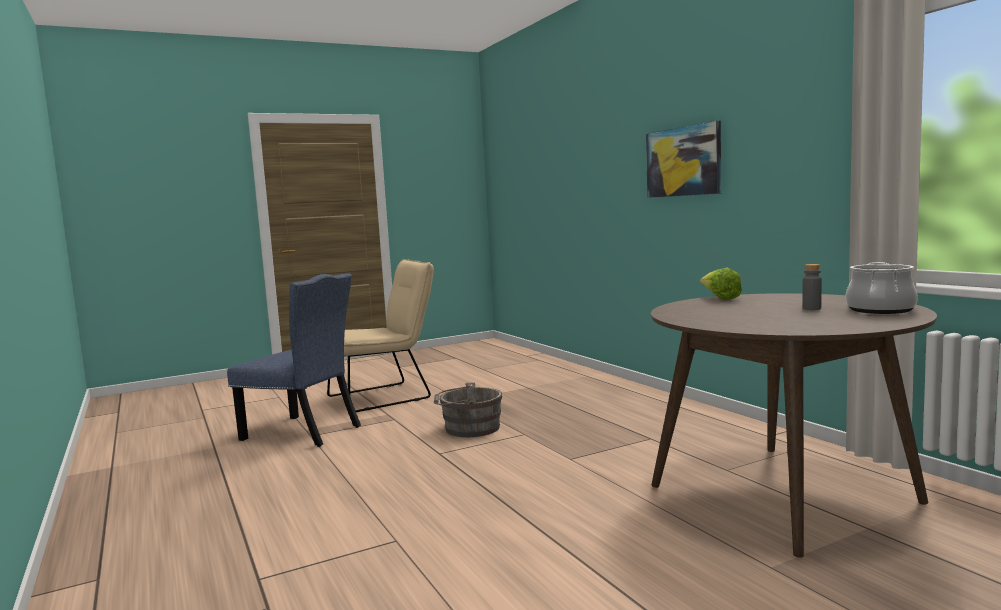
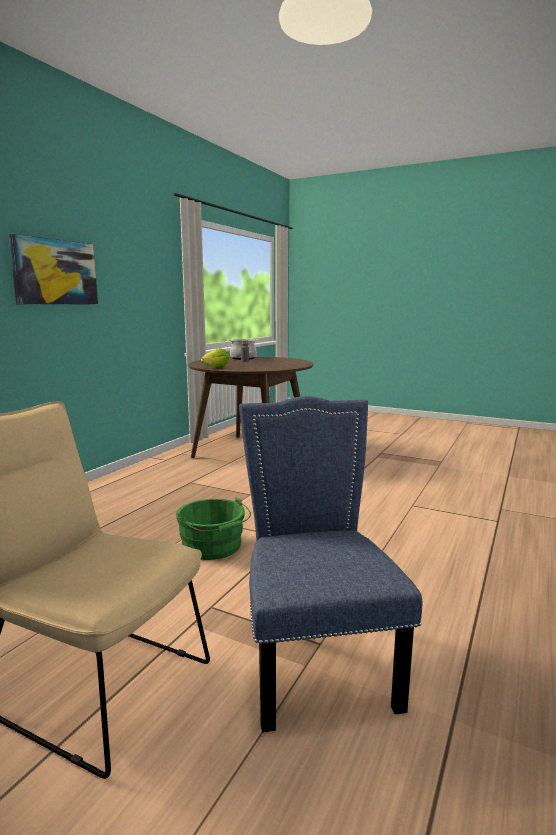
camera: 125 degrees left, 5 degrees up
grey bucket [434,382,502,437] -> green bucket [176,497,251,560]

